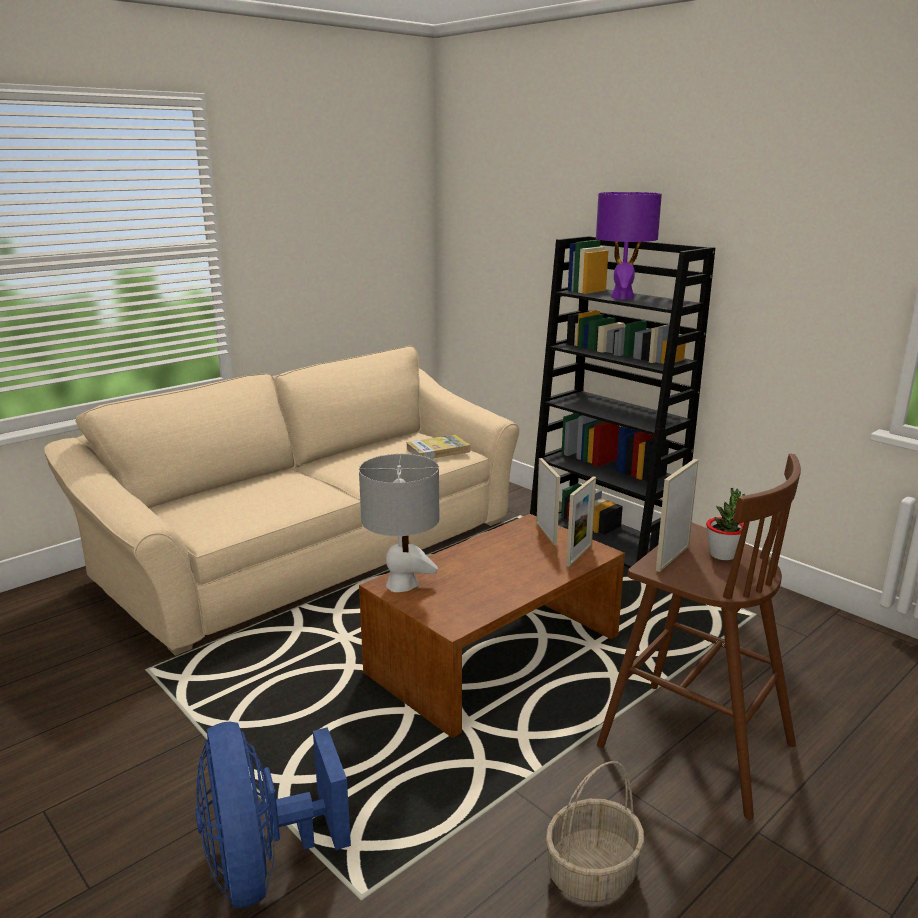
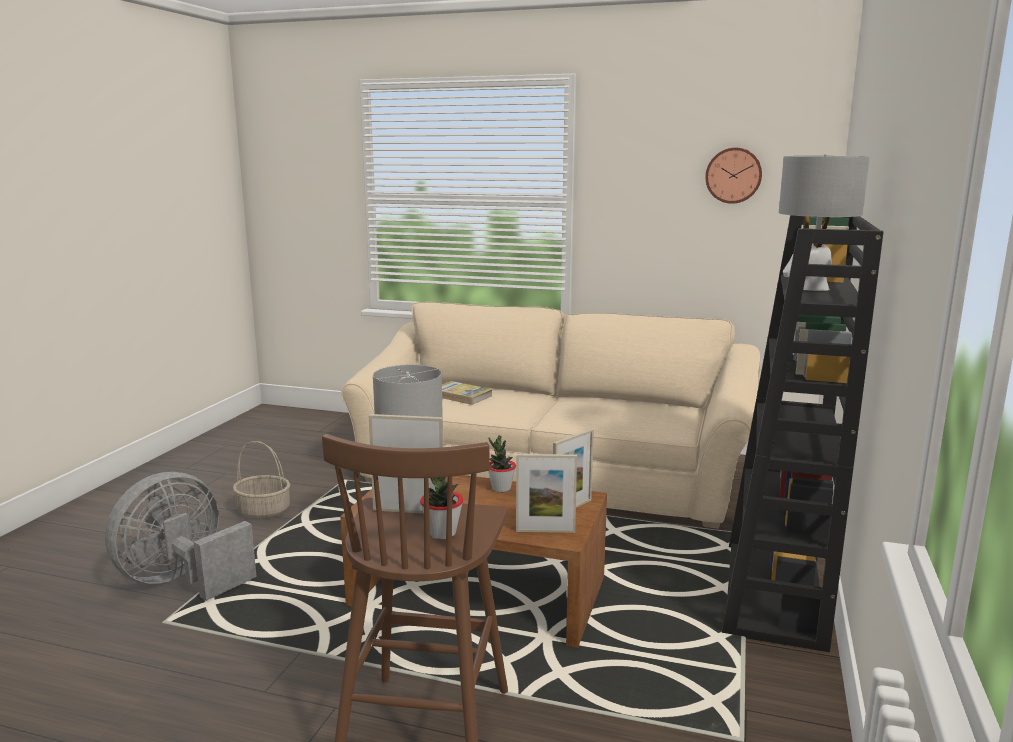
camera: 60 degrees right, 5 degrees down
blue fan [195,722,351,908] -> grey fan [105,472,257,601]
book [406,435,470,459] -> book moved to [442,381,492,405]
basket [546,761,644,902] -> basket moved to [233,441,290,519]
purple table lamp [596,192,662,300] -> grey table lamp [779,155,870,291]
none -> potted plant [488,436,516,492]
none -> wall clock [705,148,762,204]

